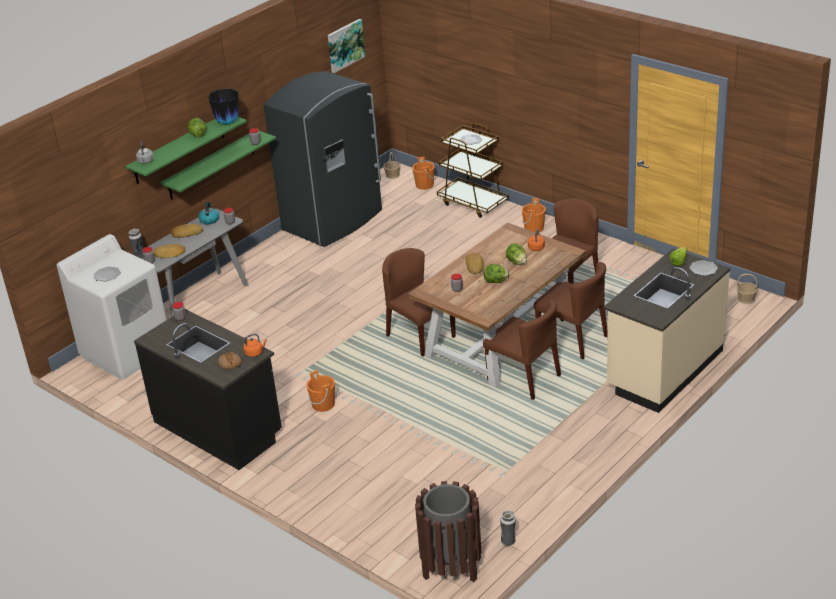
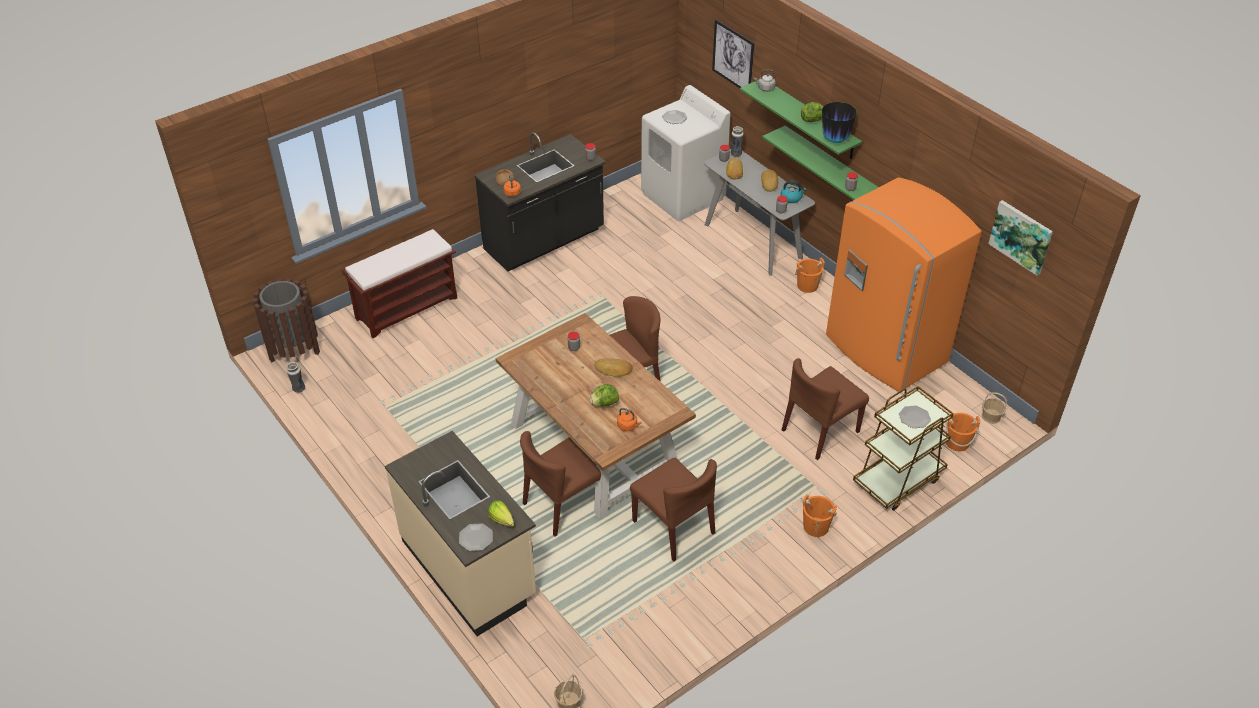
camera: 100 degrees right, 10 degrees up
grey fridge [264,71,382,247] -> orange fridge [826,177,982,392]
orange bucket [306,370,335,412] -> orange bucket moved to [795,258,825,293]
brown chair [483,299,561,400] -> brown chair moved to [782,358,869,460]
lettuce [484,264,509,283] -> none
none -> brown bench [342,229,457,338]
none -> picture [712,19,754,88]

